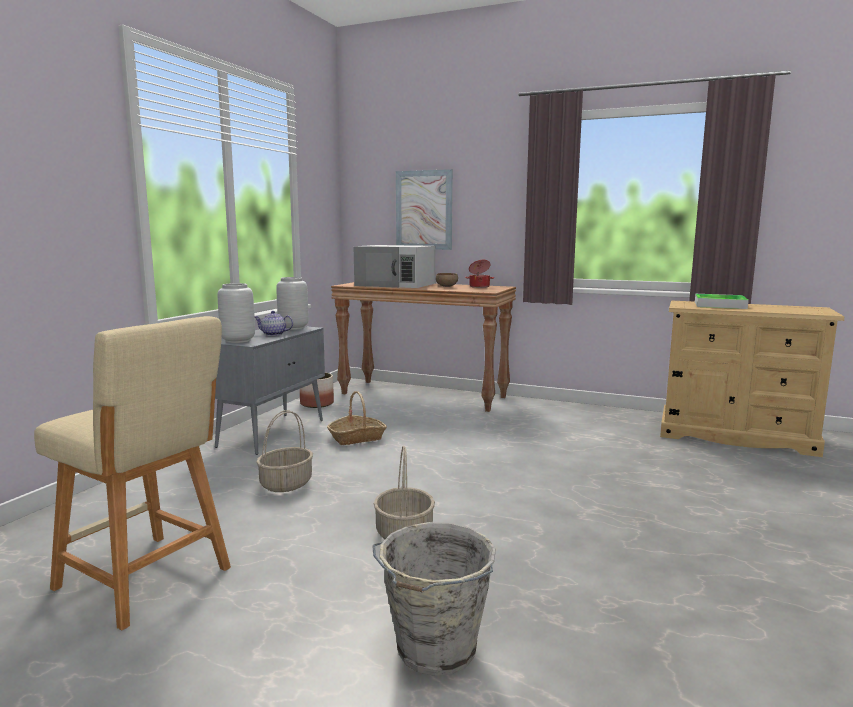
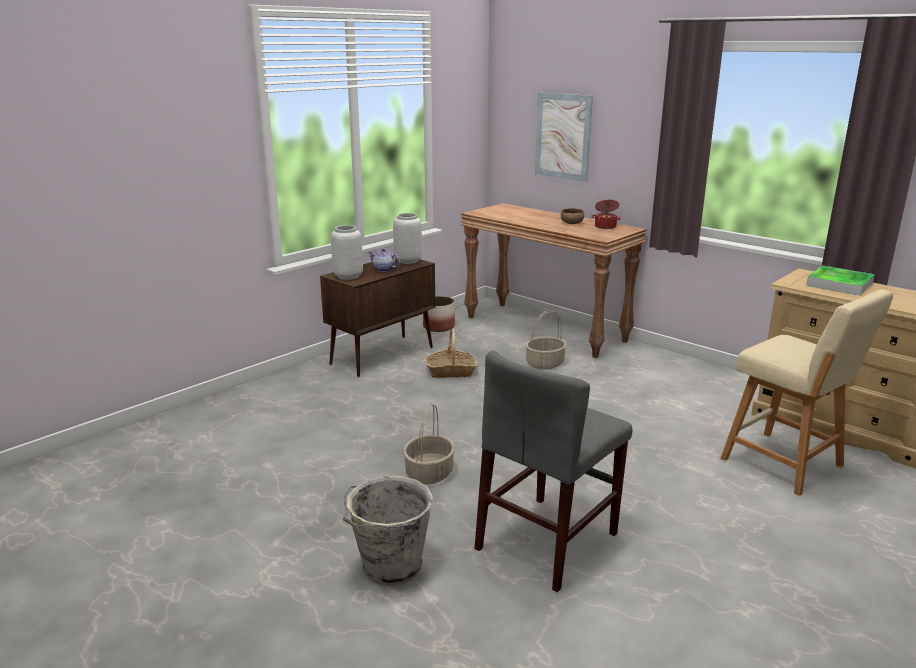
camera: 20 degrees right, 10 degrees up
beige stool [34,316,231,630] -> beige stool moved to [721,290,893,496]
grey cabinet [215,326,325,455] -> brown cabinet [320,256,435,377]
basket [256,410,313,492] -> basket moved to [525,310,567,369]
white microwave [354,245,435,288] -> none
none -> grey chair [474,350,632,592]

